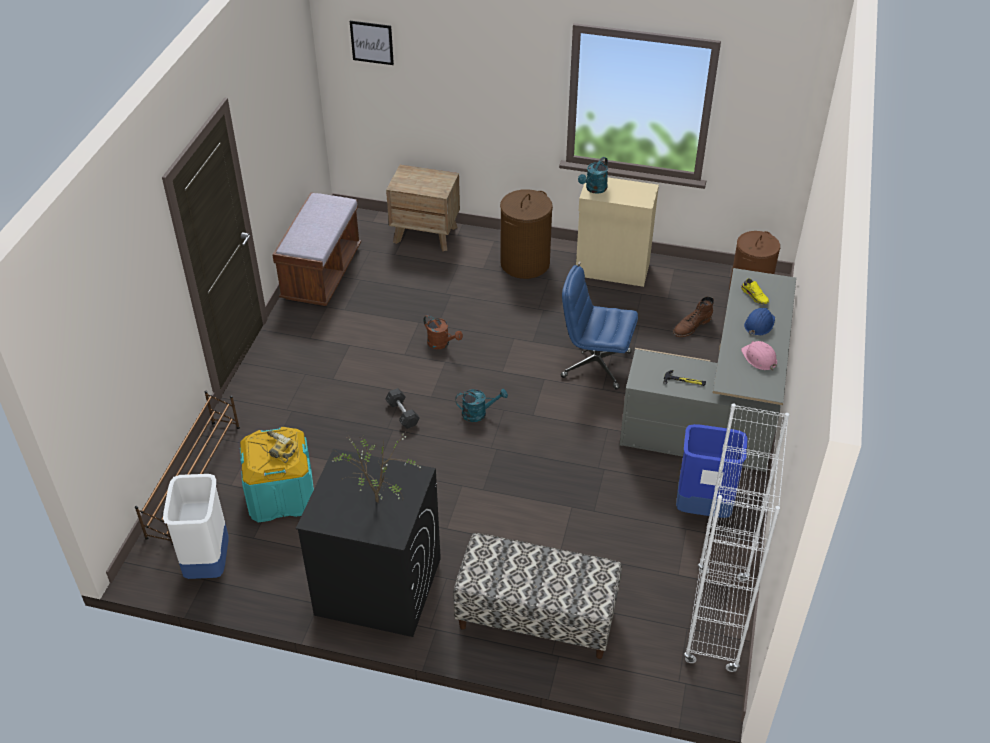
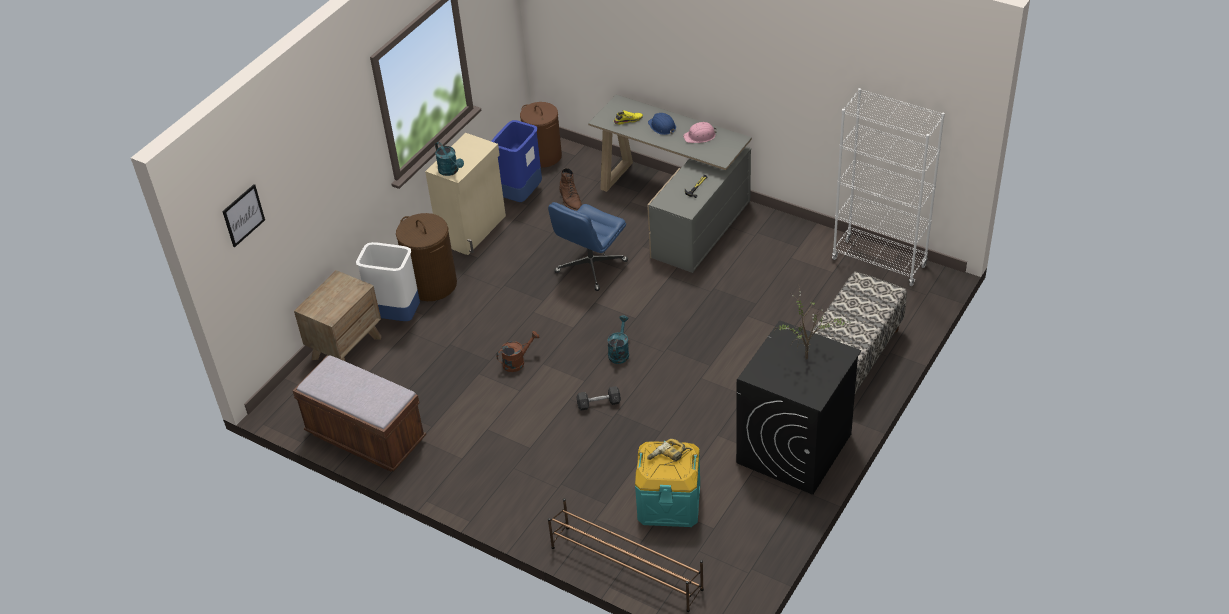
camera: 70 degrees left, 0 degrees up
white trash can [163,474,229,579] -> white trash can moved to [356,242,420,321]
blue trash can [676,424,748,518] -> blue trash can moved to [491,120,542,202]

